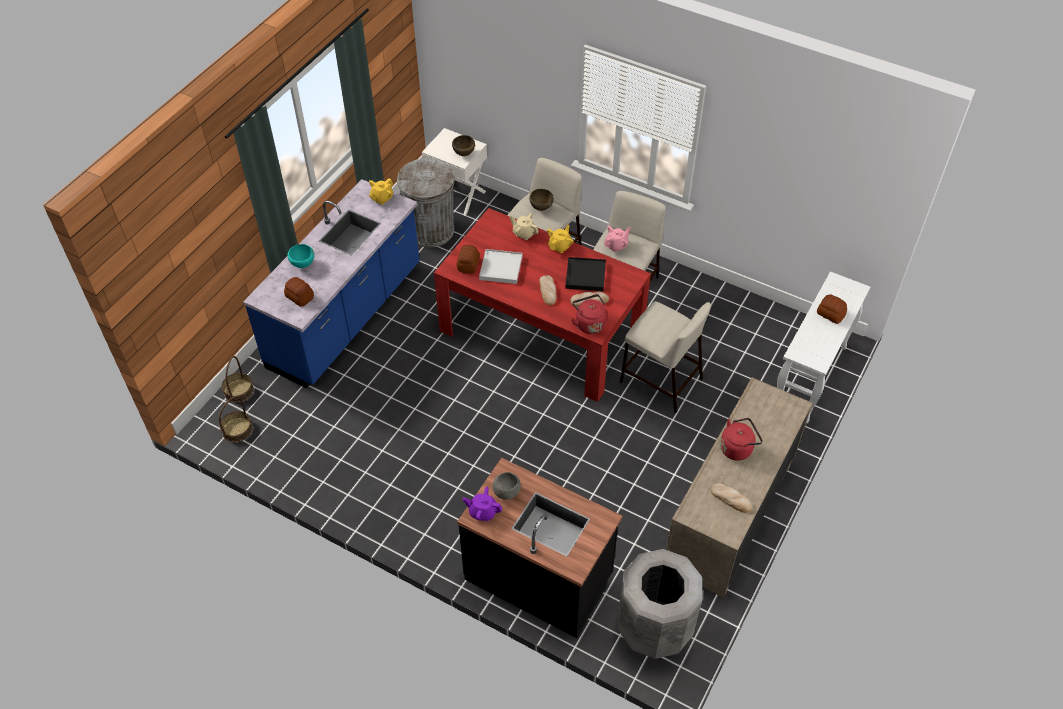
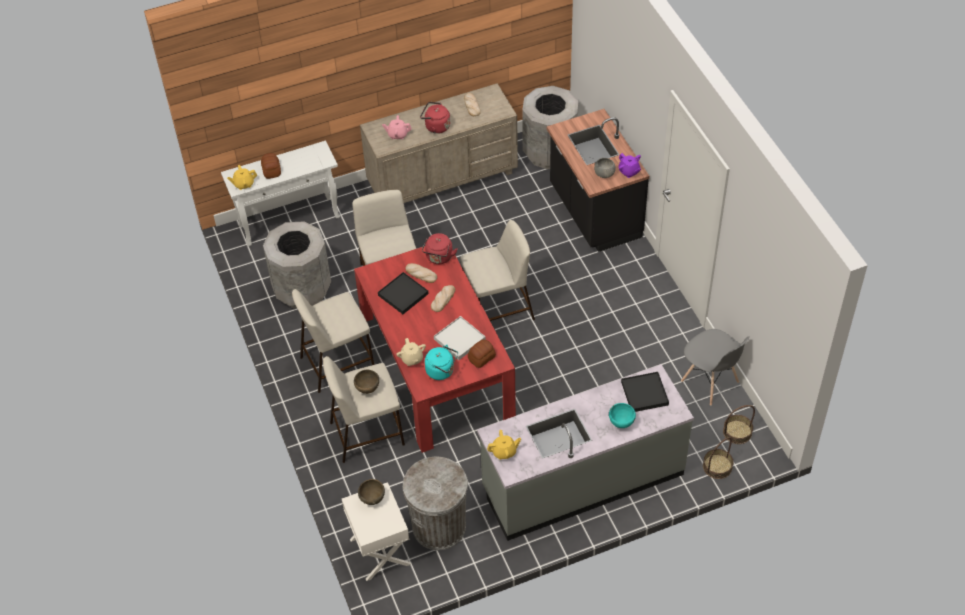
camera: 140 degrees left, 0 degrees up
blue counter [243,179,420,388] -> grey counter [477,364,694,541]
bread [284,277,314,307] -> black tray [621,372,669,412]
yellow teapot [547,225,574,253] -> yellow teapot moved to [227,165,257,190]
pink teapot [604,226,630,252] -> pink teapot moved to [382,115,412,139]
none -> grey trash can [263,221,331,309]
none -> turquoise kettle [425,344,458,380]
none -> beige stool [460,220,535,321]
none -> grey chair [681,329,750,406]

